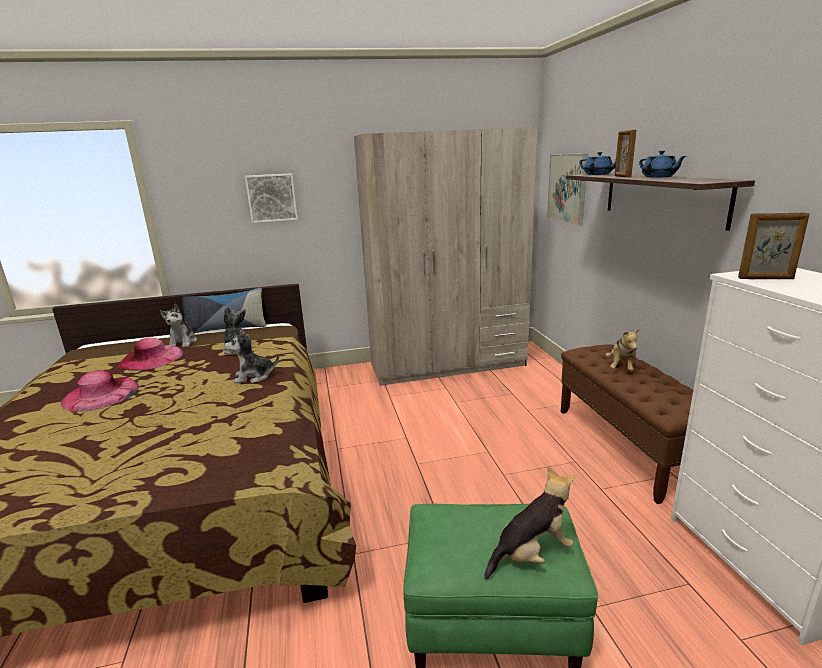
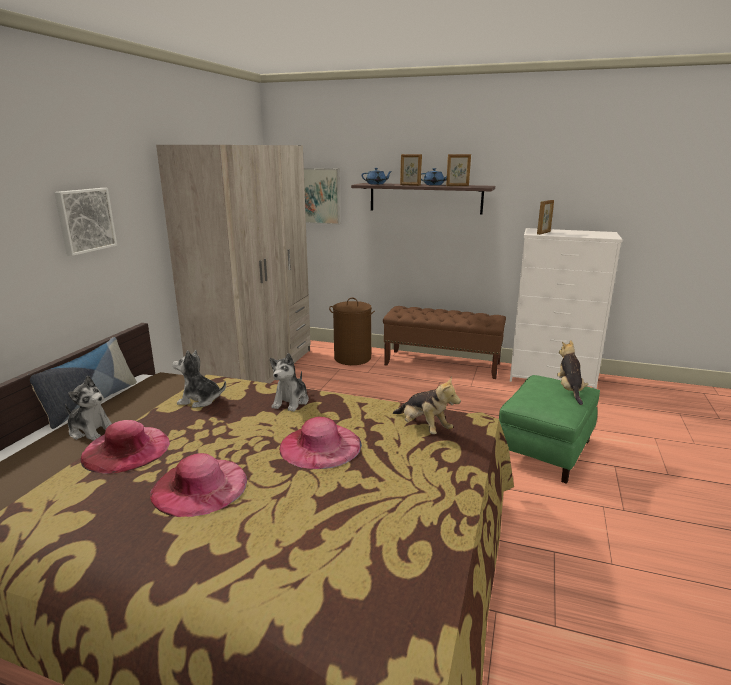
camera: 60 degrees left, 0 degrees up
plush toy [606,328,640,371] -> plush toy moved to [393,376,461,434]
none -> pink hat [279,417,362,469]
none -> brown laundry basket [329,298,375,365]
none -> picture frame [446,154,471,186]

